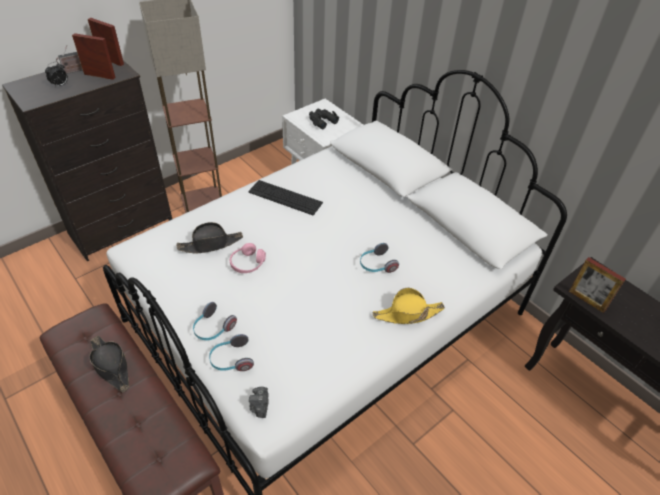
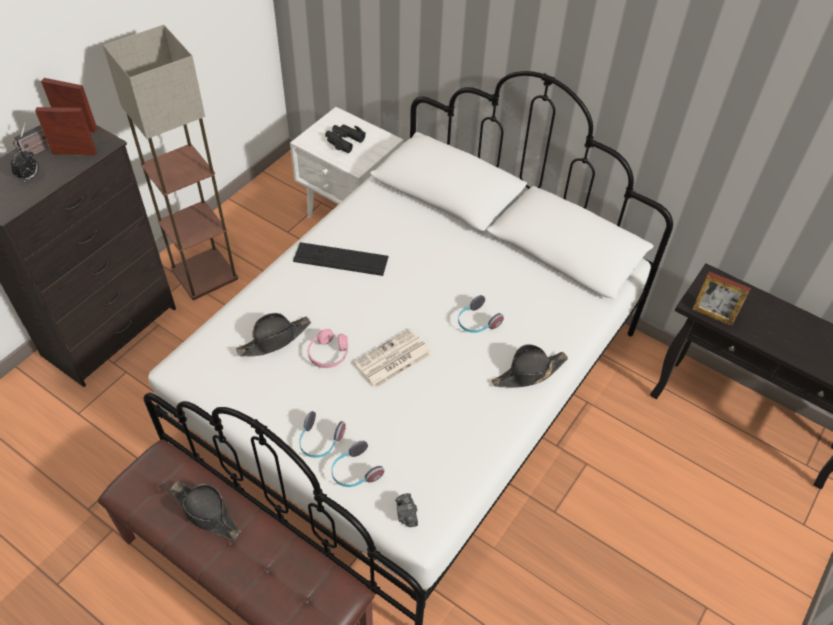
camera: 15 degrees left, 5 degrees up
yellow hat [373,288,445,324] -> black hat [492,344,568,388]
none -> newspaper [353,329,432,389]

